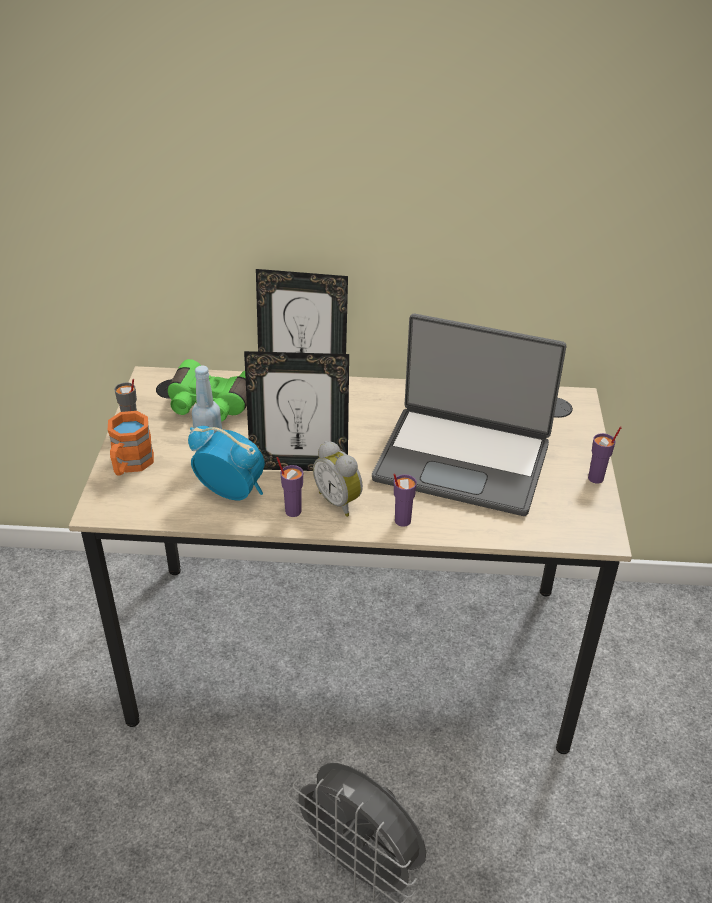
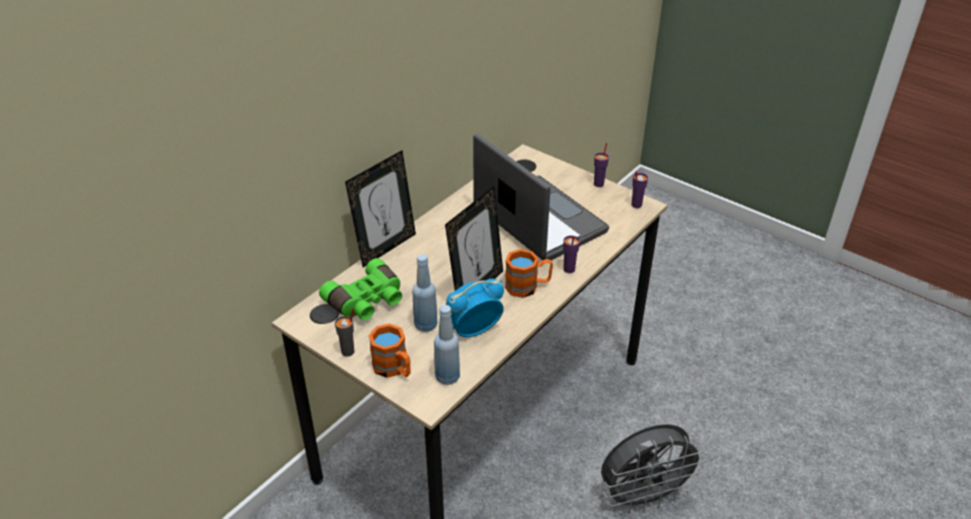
camera: 55 degrees left, 0 degrees up
purple cup [277,457,303,517] -> purple cup moved to [631,171,648,208]
alarm clock [313,441,363,517] -> orange mug [505,249,553,298]
laptop [372,314,567,516] -> laptop turned 90 degrees counterclockwise [473,134,609,260]
none -> blue bottle [434,305,460,385]

